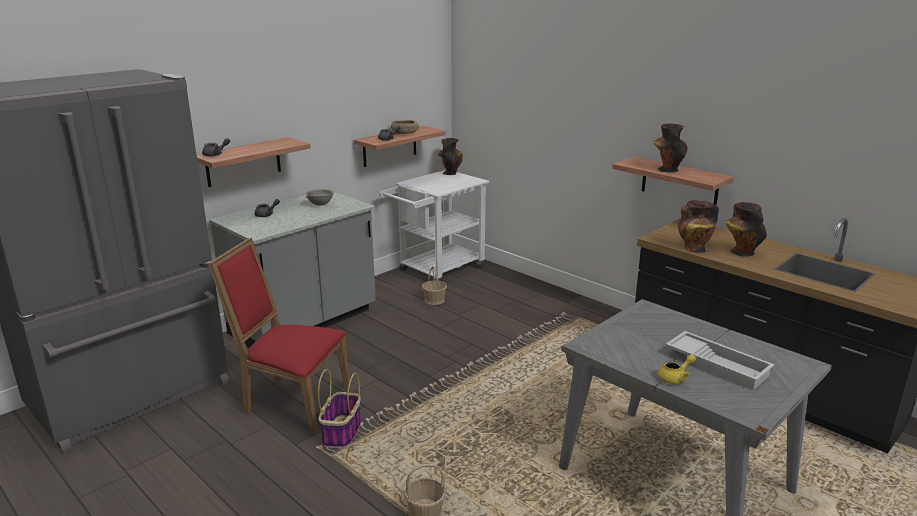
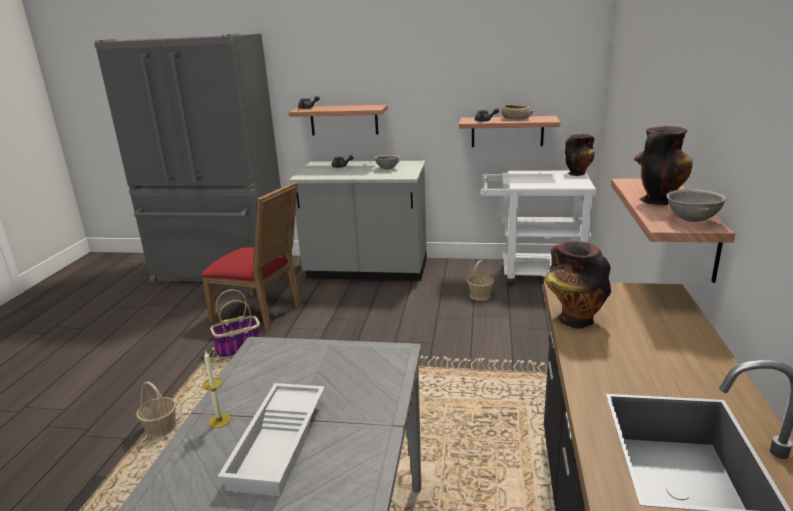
camera: 55 degrees right, 0 degrees up
red chair [208,238,351,432] -> red chair turned 135 degrees clockwise [201,182,301,331]
yellow teapot [658,354,696,384] -> candle [202,352,231,428]
vase [726,202,767,256] -> none
none -> grey bowl [667,189,727,222]

